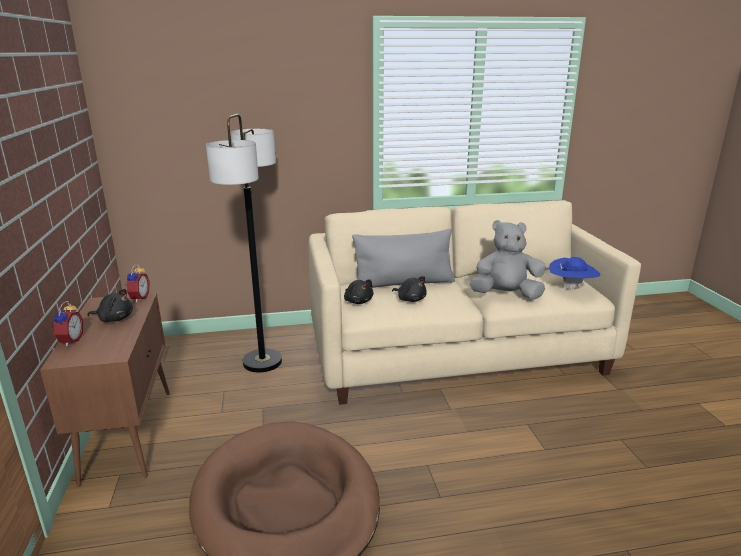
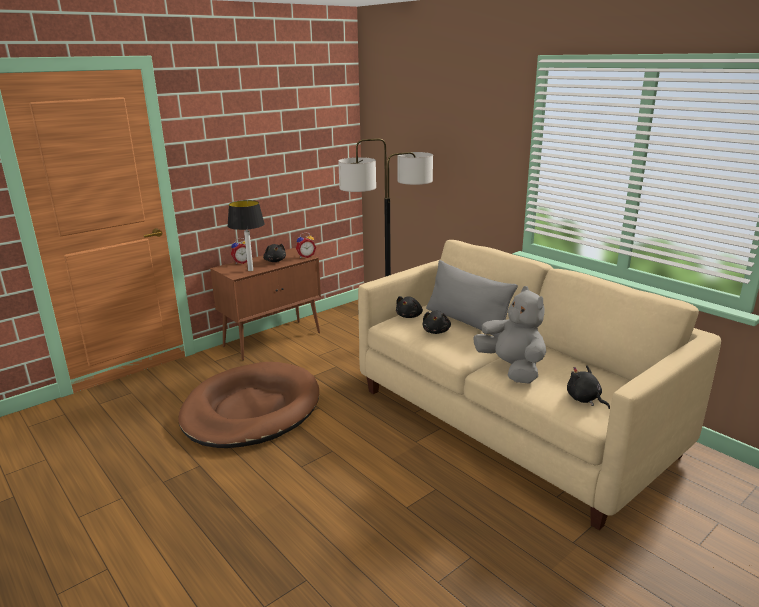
camera: 60 degrees right, 0 degrees up
blue hat [549,257,600,290] -> black plush toy [567,365,610,409]
none -> table lamp [227,200,265,271]

